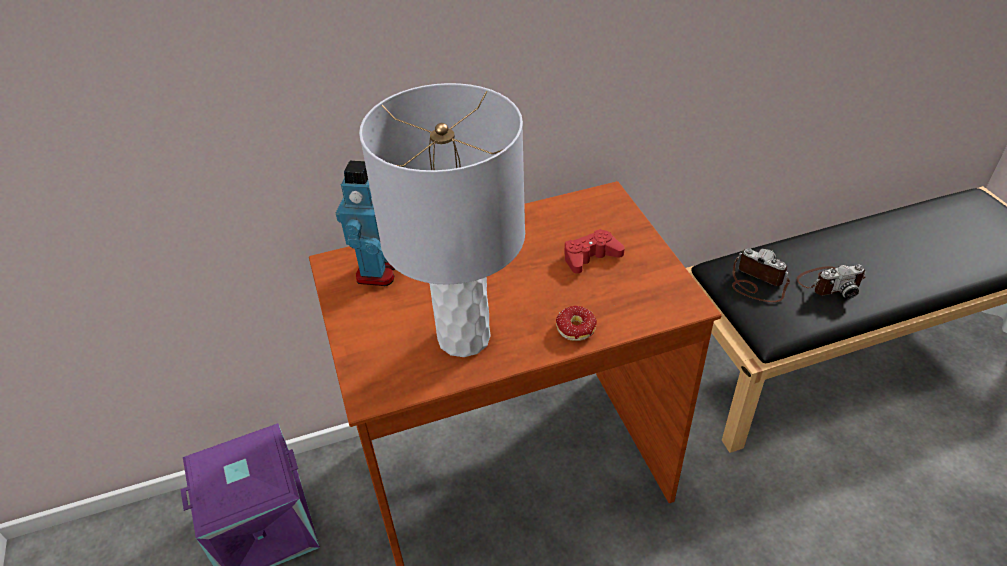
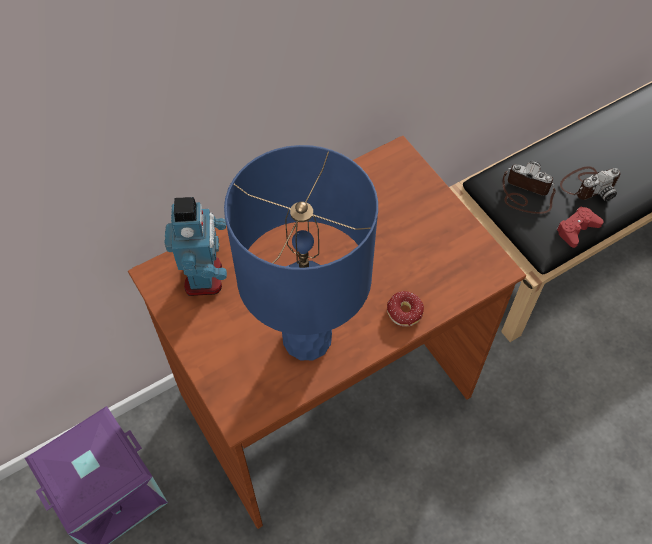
camera: 15 degrees left, 15 degrees up
grey table lamp [359,83,525,357] -> blue table lamp [224,145,378,360]
red game controller [565,229,625,274] -> red game controller moved to [556,206,604,248]

